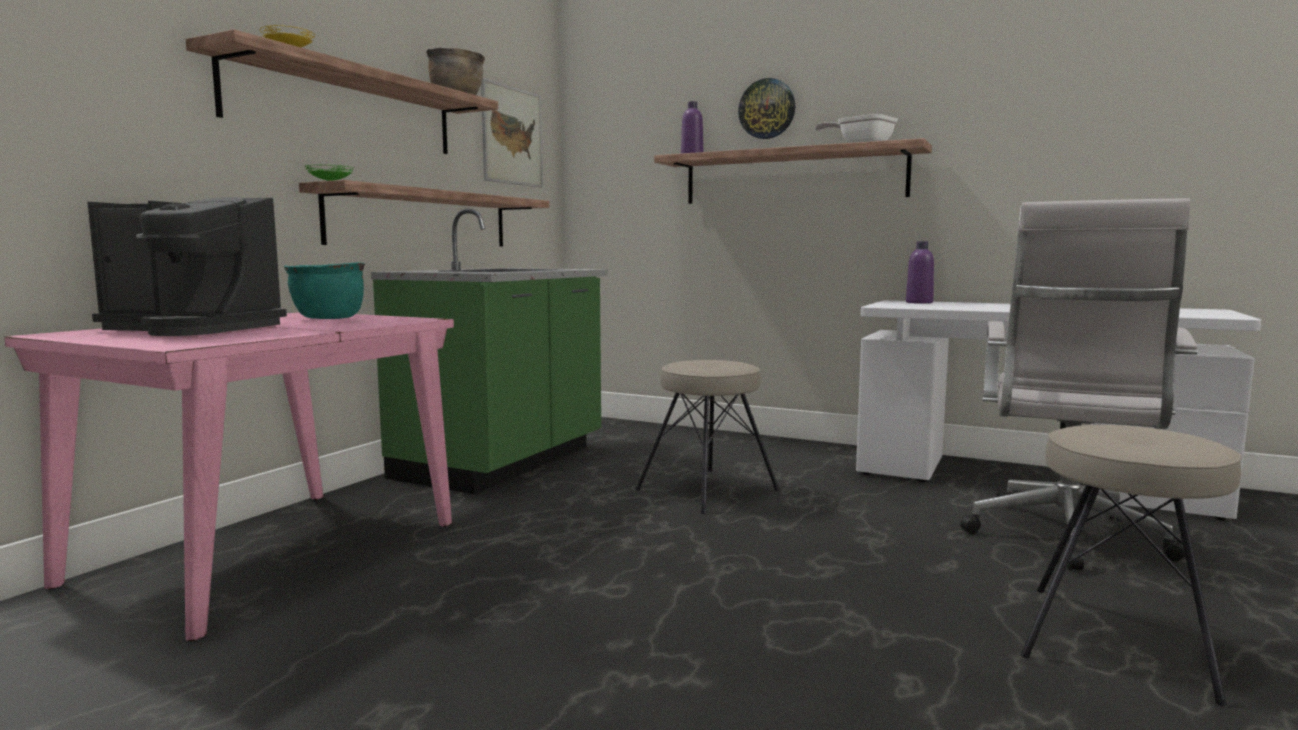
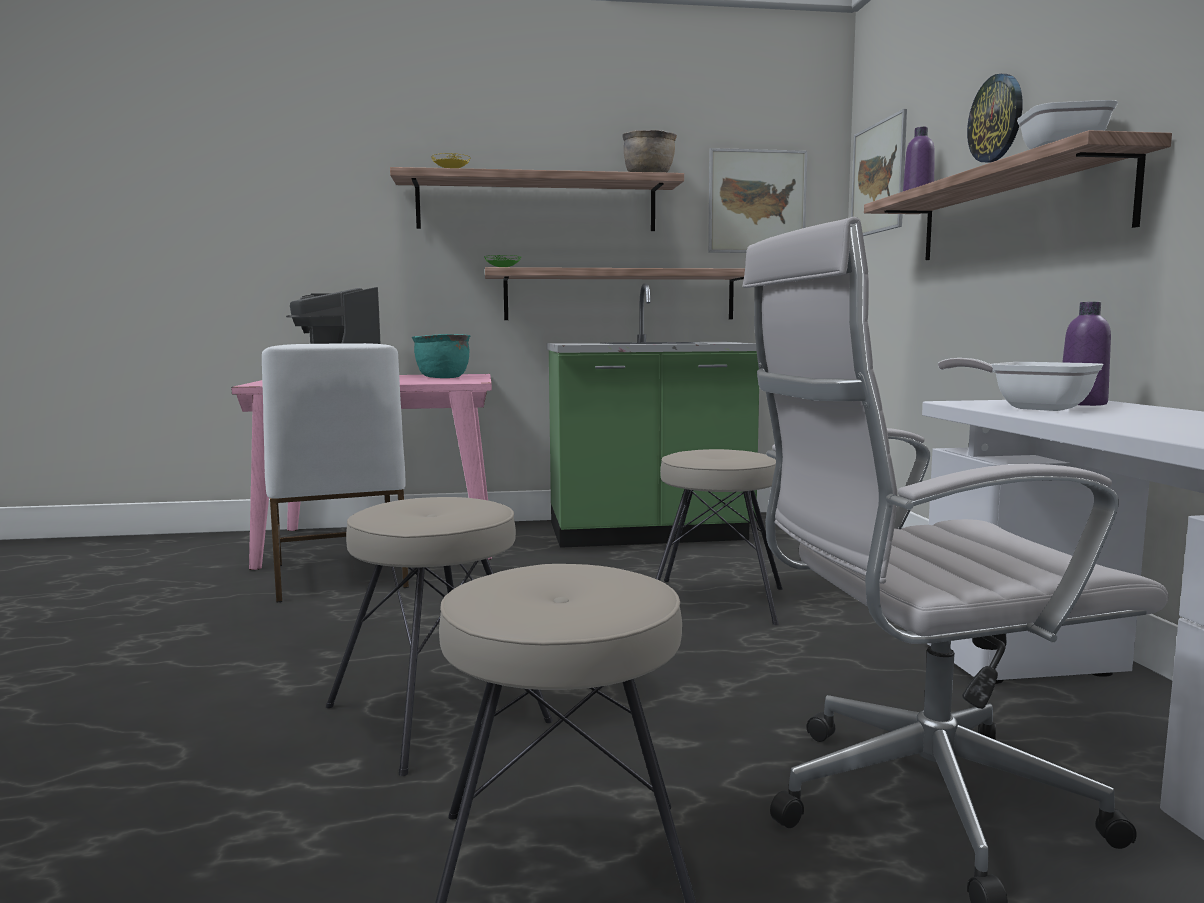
camera: 55 degrees right, 0 degrees up
none -> white chair [262,343,409,603]
none -> beige stool [326,497,553,776]
none -> picture [851,109,907,236]
none -> frying pan [938,358,1104,411]

